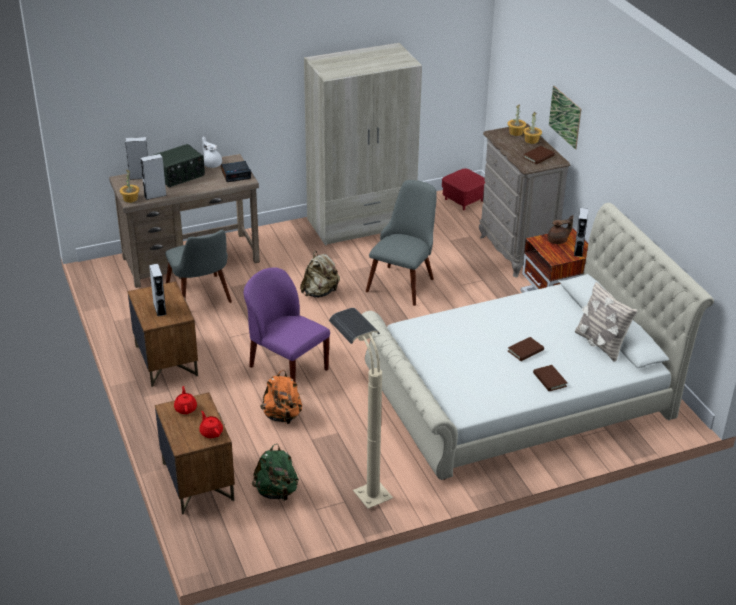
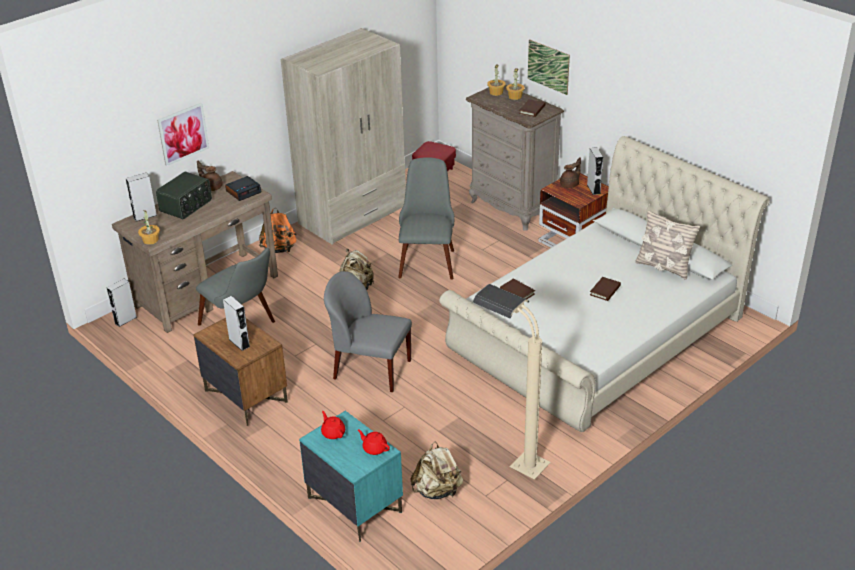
camera: 20 degrees left, 0 degrees up
grey speaker [140,154,167,200] -> grey speaker moved to [107,279,137,327]
brown nightstand [155,392,235,515] -> turquoise nightstand [299,411,403,542]
white teapot [202,137,222,168] -> brown teapot [197,161,223,191]
purple chair [244,267,330,383] -> grey chair [324,271,412,392]
green backpack [252,444,299,501] -> beige backpack [410,442,463,499]
orange backpack [260,370,302,424] -> orange backpack moved to [259,208,297,253]
brown book [533,365,567,391] -> brown book moved to [500,278,535,299]
none -> picture [157,103,209,166]

